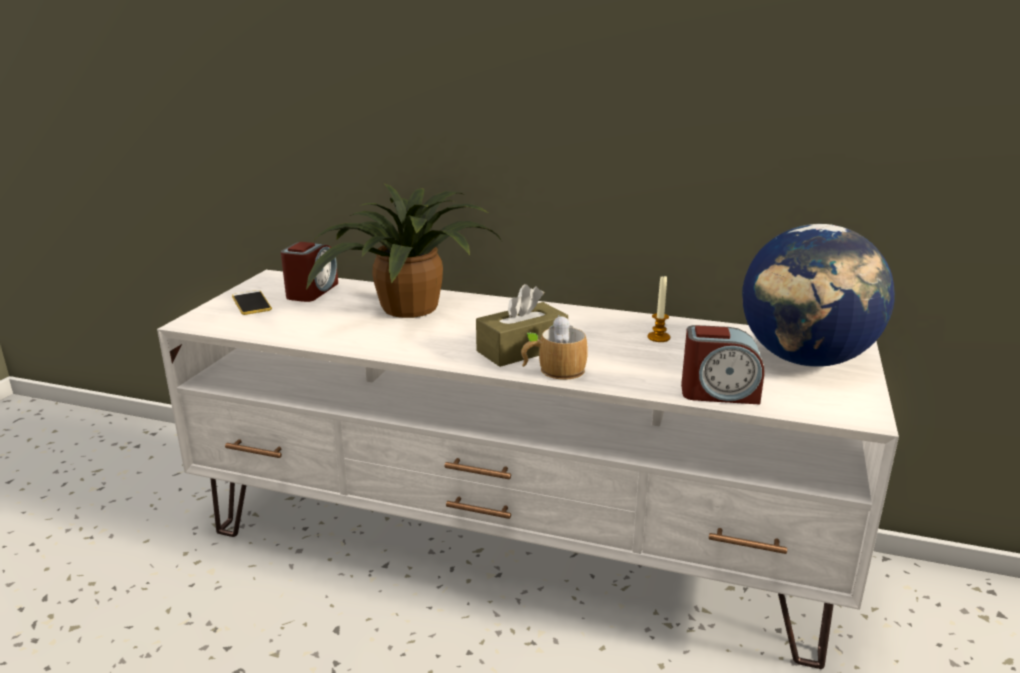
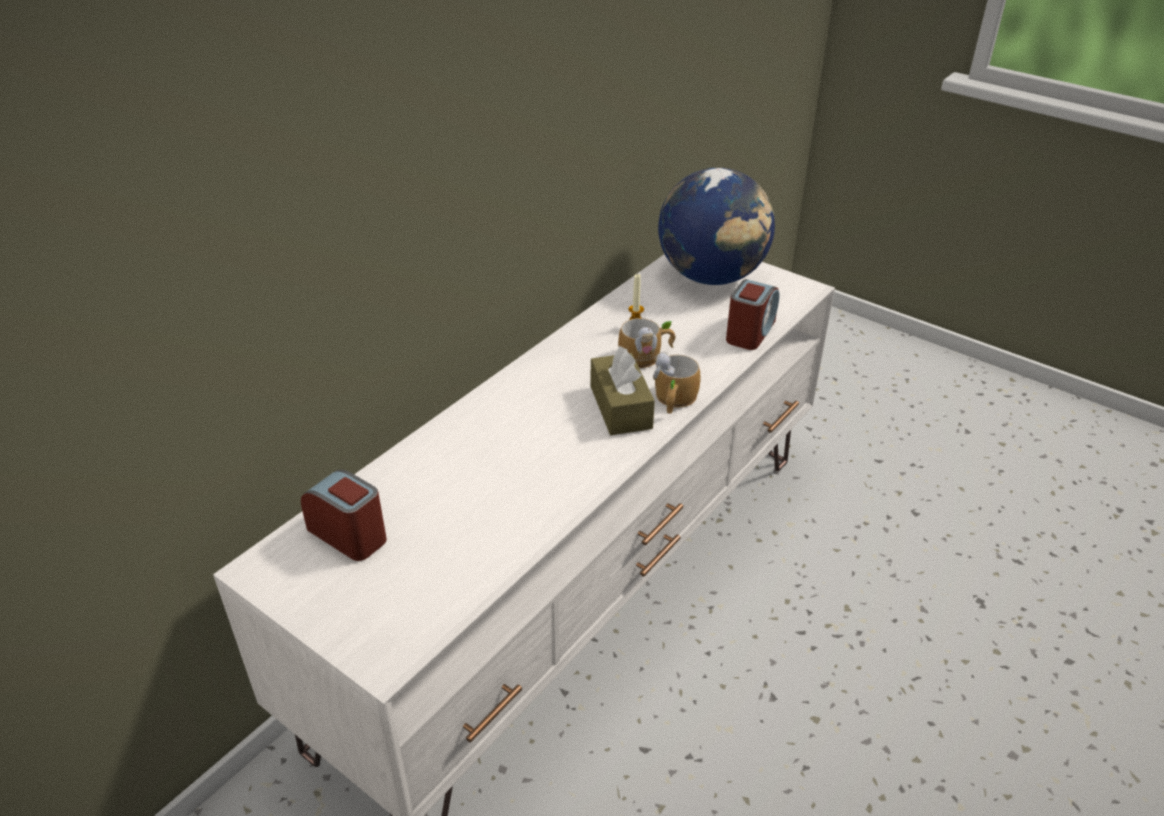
camera: 70 degrees left, 15 degrees up
phone [232,290,272,315] -> none
potted plant [306,184,502,318] -> none
none -> mug [618,318,675,368]

